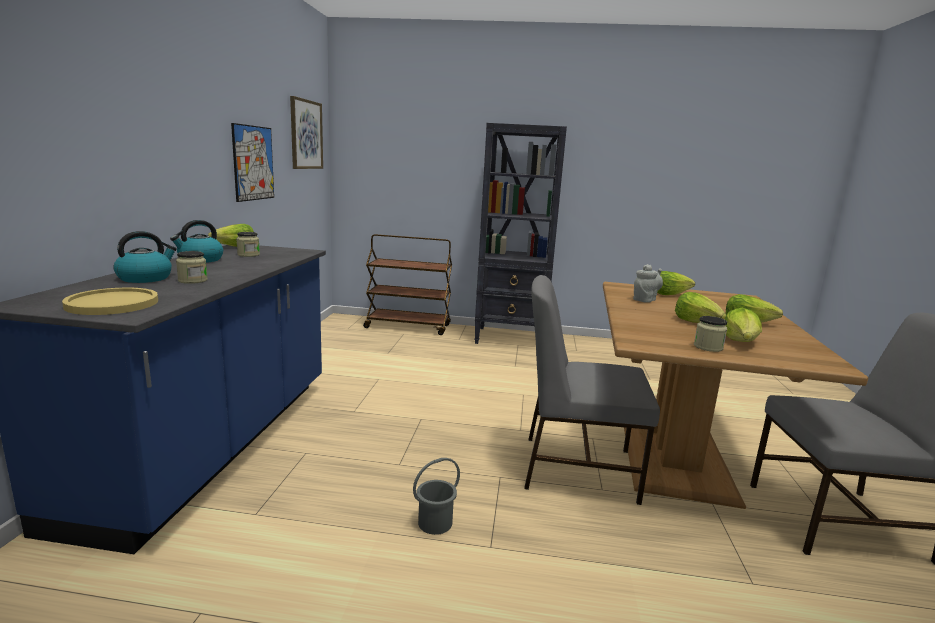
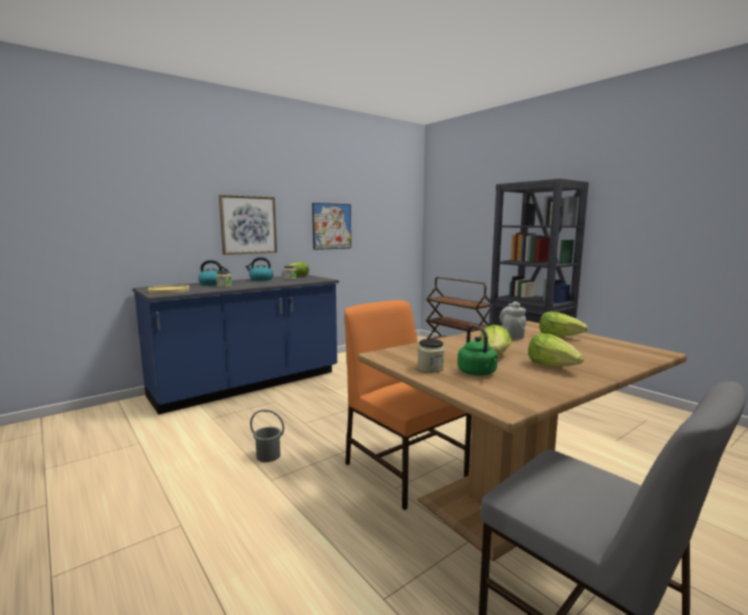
camera: 45 degrees right, 5 degrees down
picture [290,96,323,169] -> picture moved to [219,195,277,255]
grey chair [524,275,660,505] -> orange chair [344,300,472,510]
grey teapot [633,264,663,303] -> grey teapot turned 90 degrees counterclockwise [499,301,526,339]
lettuce [725,308,762,342] -> green kettle [457,325,498,376]

